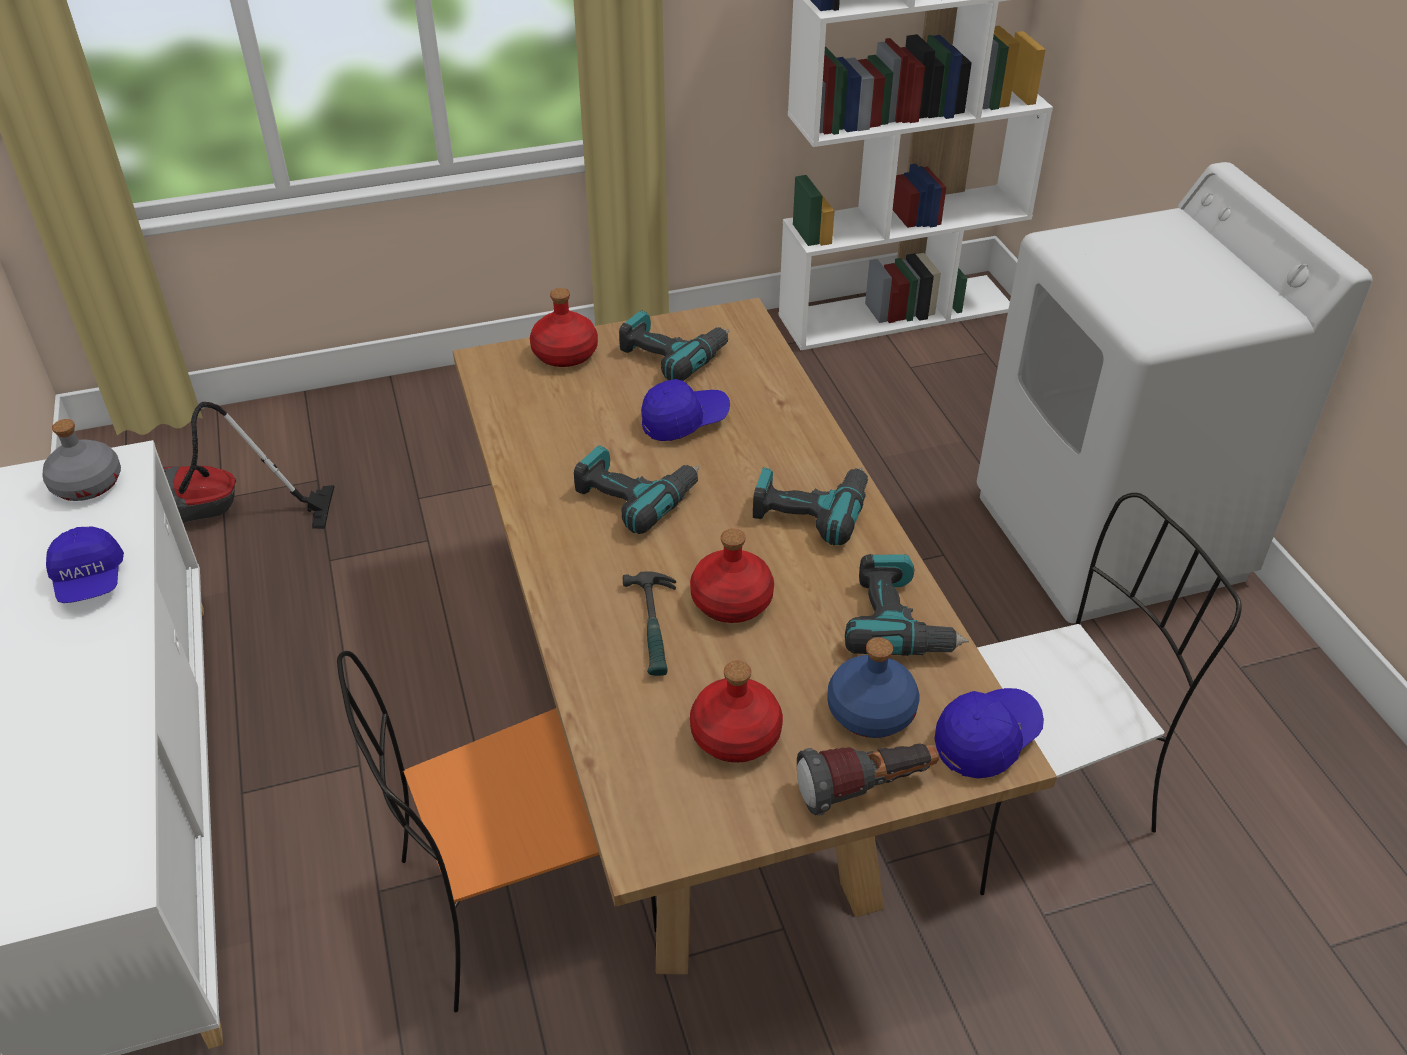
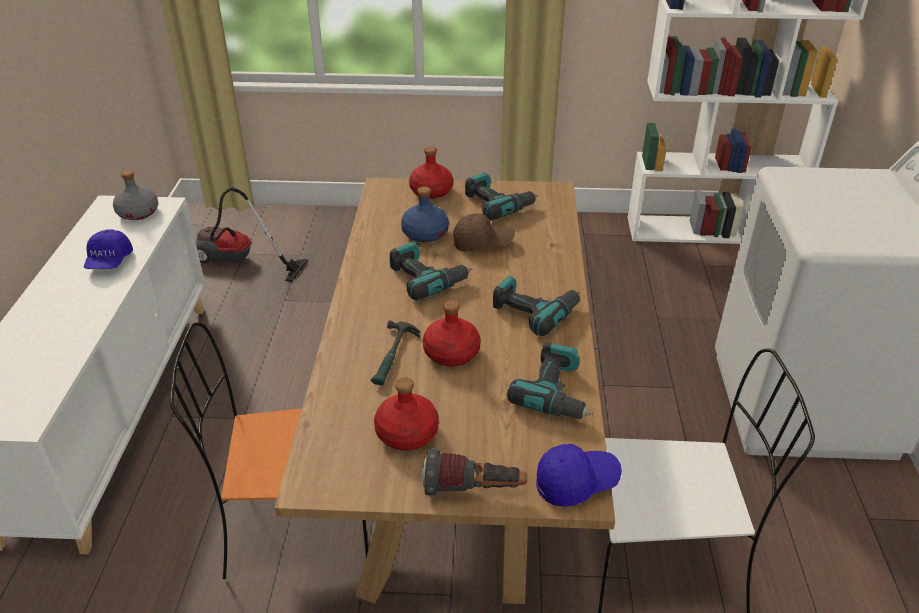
camera: 20 degrees right, 5 degrees down
blue cap [641,379,730,441] -> brown cap [453,214,515,252]
blue bottle [827,637,919,738] -> blue bottle moved to [401,186,449,242]

